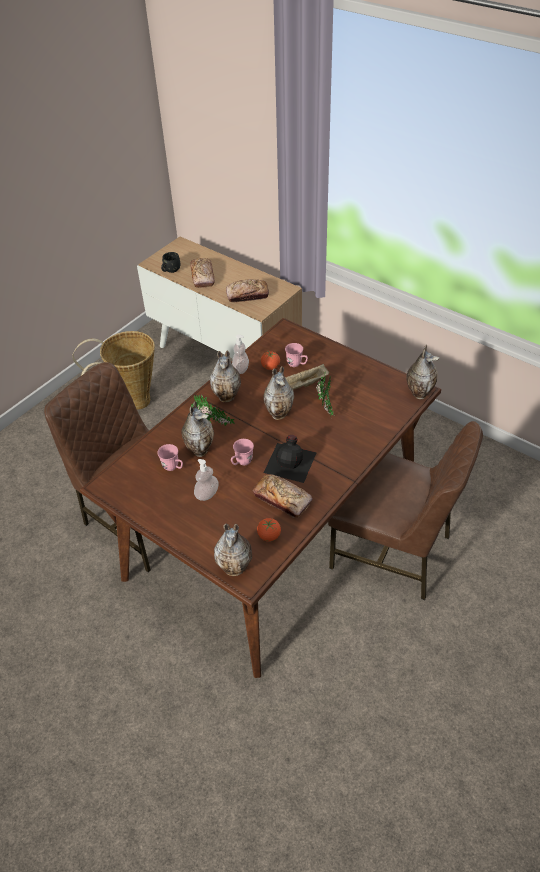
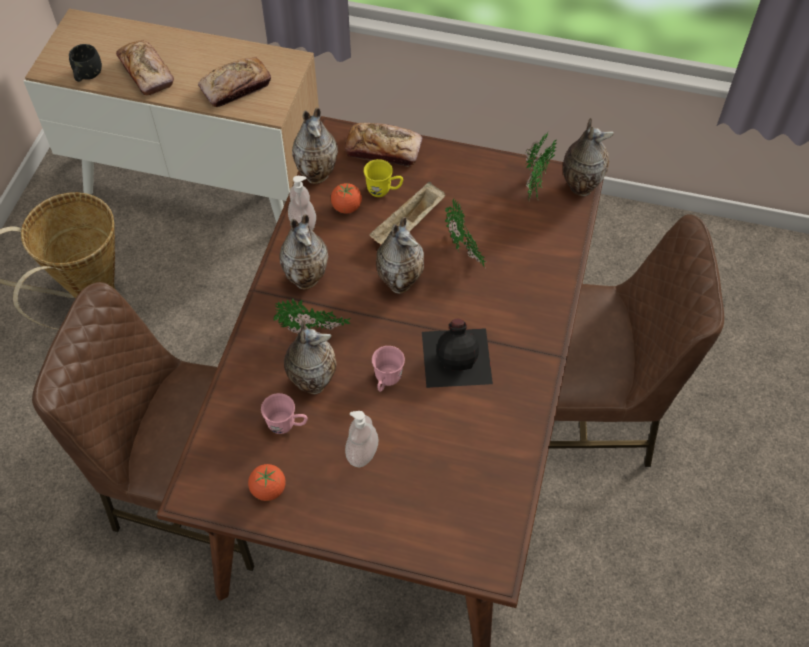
camera: 25 degrees left, 10 degrees up
vase [214,524,252,576] -> vase moved to [292,108,338,184]
bread [253,474,313,518] -> bread moved to [344,123,422,167]
tomato [257,518,281,542] -> tomato moved to [248,464,286,501]
pink mug [285,343,308,367] -> yellow mug [364,159,403,197]
none -> potted plant [525,133,557,202]

